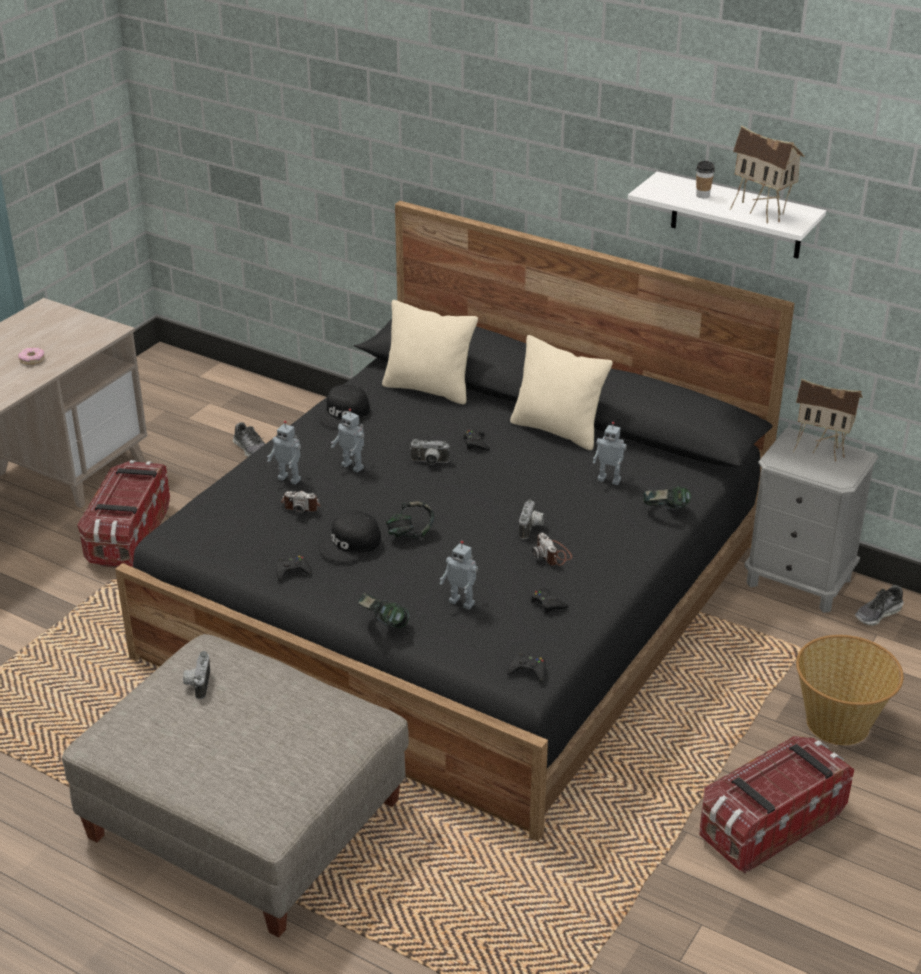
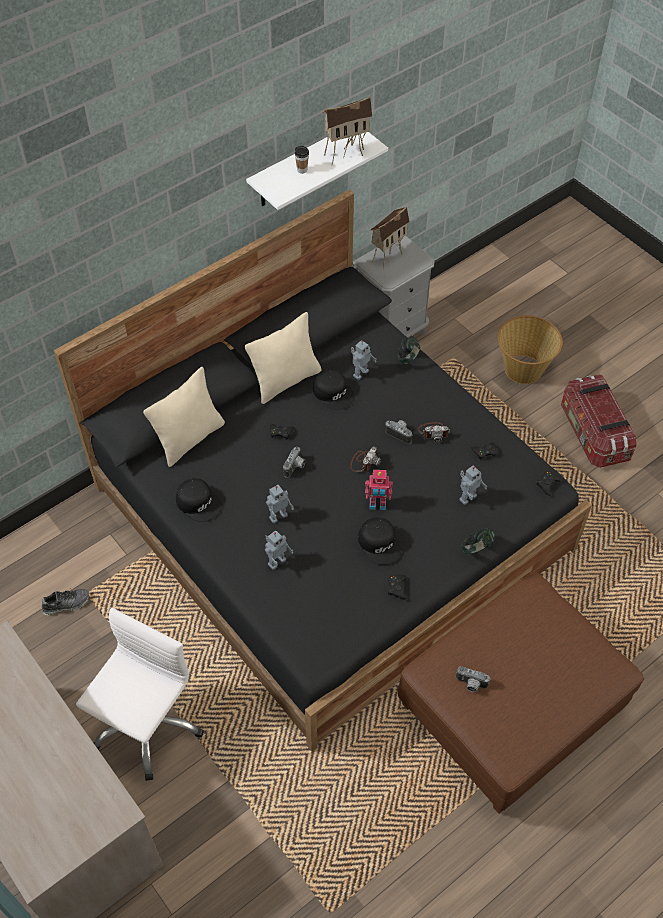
camera: 70 degrees left, 20 degrees up
donut [18,347,45,365] -> none
grey ottoman [62,634,409,938] -> brown ottoman [398,571,644,814]
storage box [77,460,170,568] -> white office chair [76,608,204,781]
camera [281,491,321,514] -> camera moved to [350,447,381,472]
headphones [386,501,434,539] -> toy robot [365,470,393,510]
shoe [855,585,904,626] -> none
none -> black cap [313,370,355,410]

